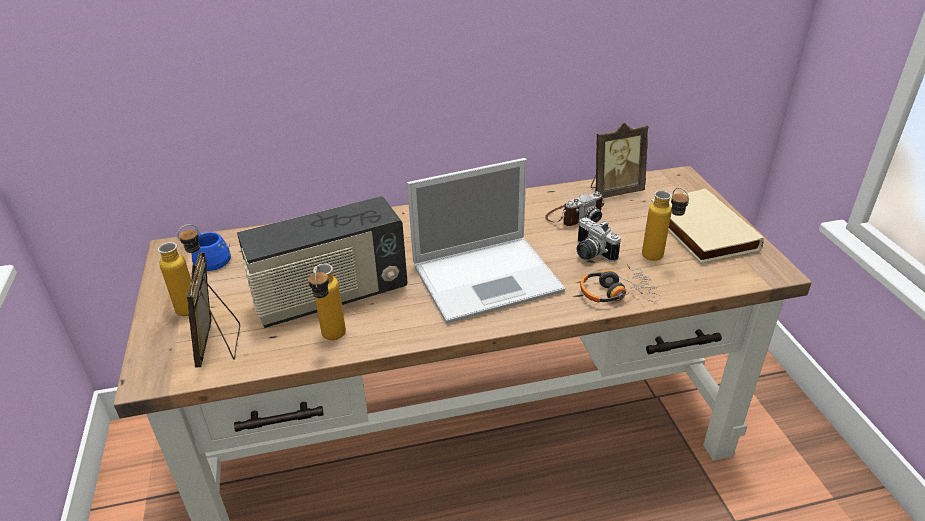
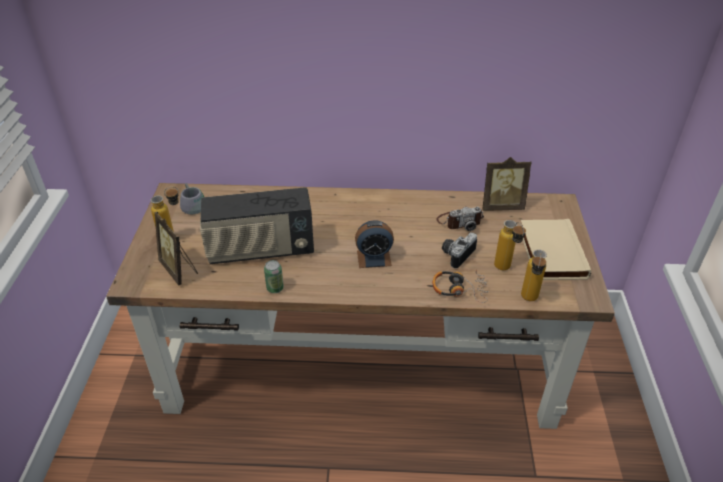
camera: 15 degrees right, 5 degrees up
picture frame [187,252,240,368] -> picture frame turned 45 degrees counterclockwise [155,212,198,286]
blue mug [191,229,231,271] -> grey mug [180,183,209,214]
bottle [308,264,346,340] -> bottle moved to [521,249,547,301]
laptop [407,158,565,324] -> alarm clock [355,220,394,268]
camera [577,218,621,262] -> camera turned 60 degrees clockwise [442,232,477,269]
none -> can [264,260,284,293]

